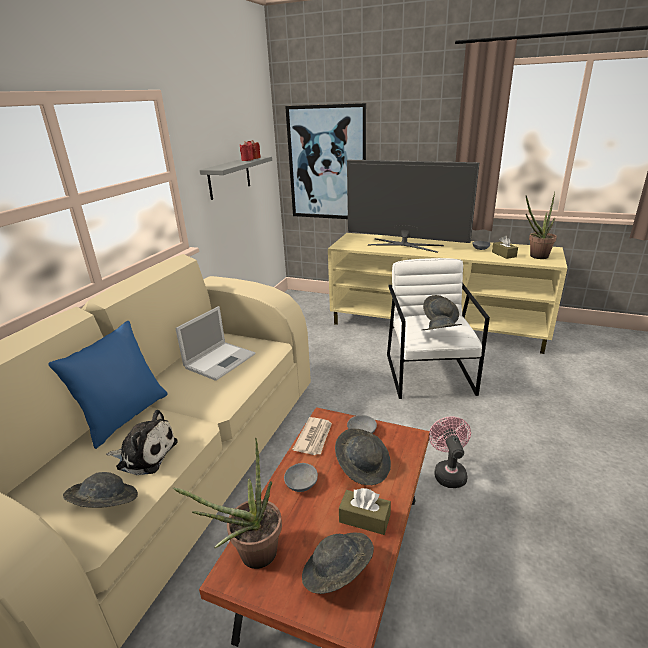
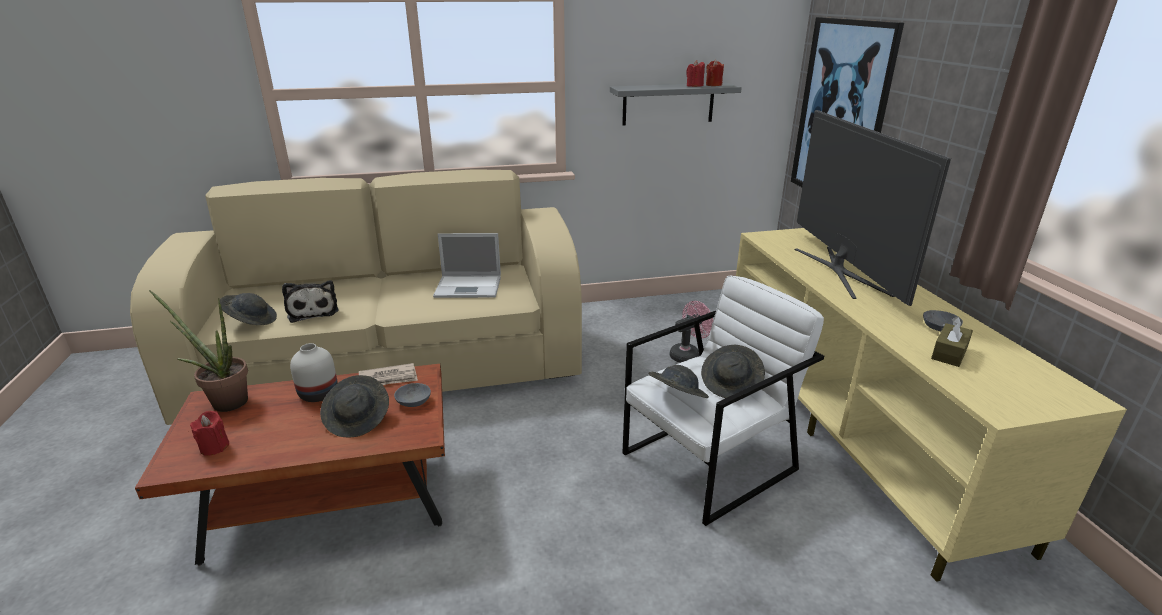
camera: 55 degrees right, 0 degrees up
blue pillow [49,321,168,449] -> none
grey bowl [284,463,318,492] -> white vase [290,343,338,402]
grey hat [302,533,374,594] -> red candle [190,411,229,456]
brown tissue box [339,488,391,535] -> none
pink fan [429,417,471,488] -> pink fan moved to [669,301,713,363]
potted plant [526,192,557,259] -> none

